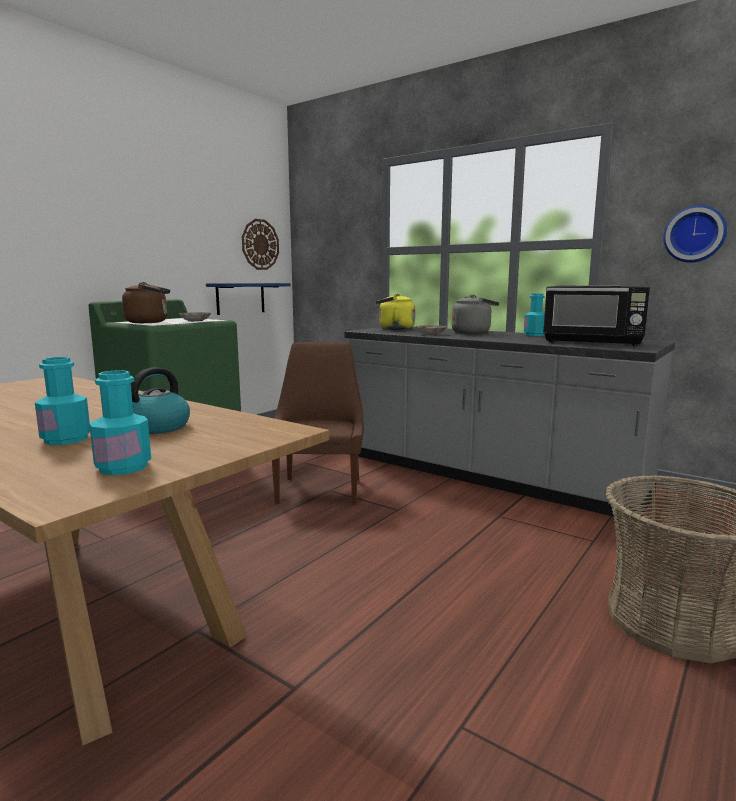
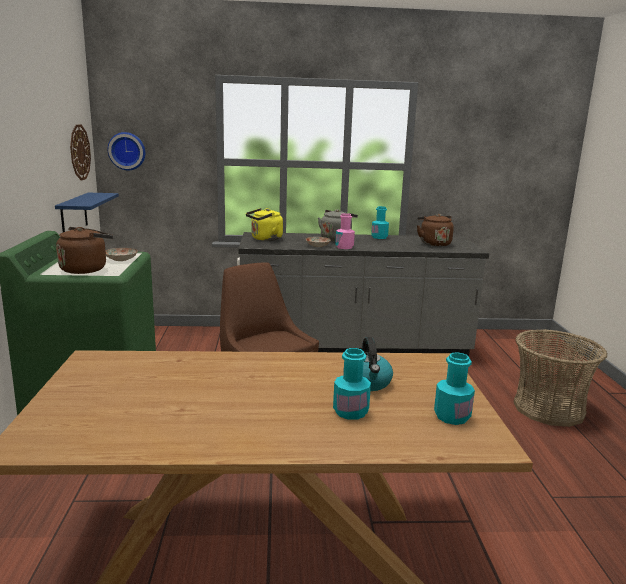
camera: 40 degrees left, 5 degrees up
black microwave [543,285,650,346] -> brown kettle [417,214,454,247]
wall clock [663,205,727,263] -> wall clock moved to [107,132,145,170]
none -> pink bottle [335,213,355,249]

